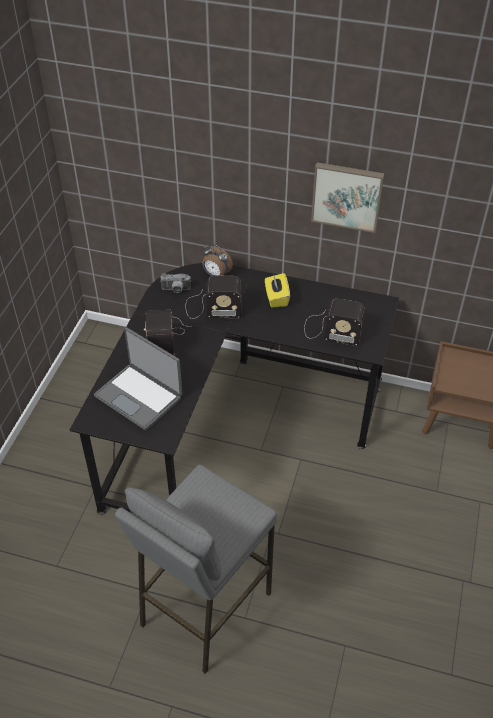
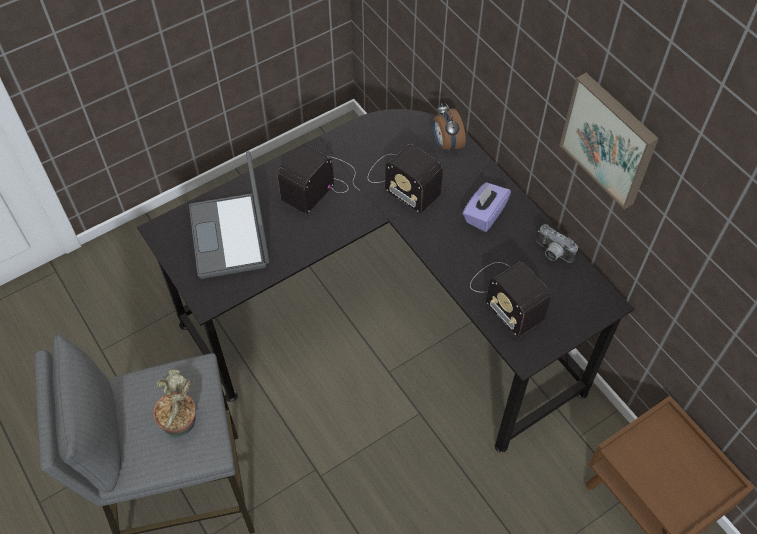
camera: 40 degrees right, 10 degrees up
camera [160,273,191,293] -> camera moved to [537,224,578,263]
yellow tissue box [265,273,290,308] -> purple tissue box [462,182,511,232]
none -> potted plant [153,369,196,437]

